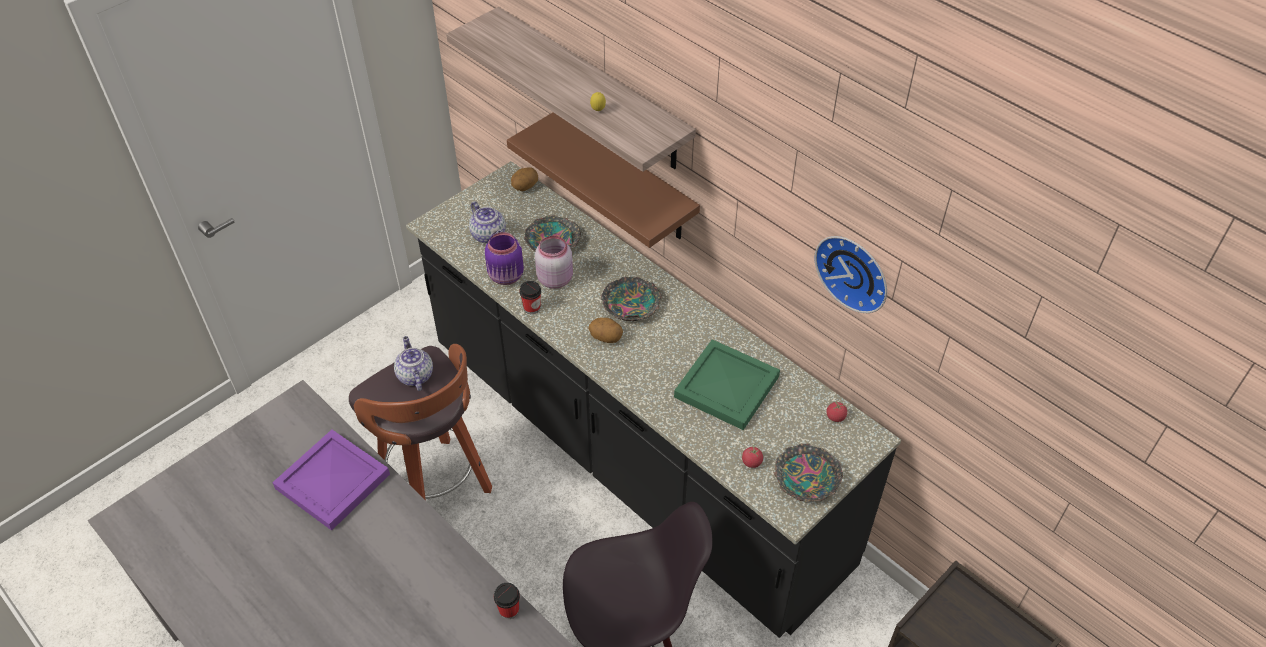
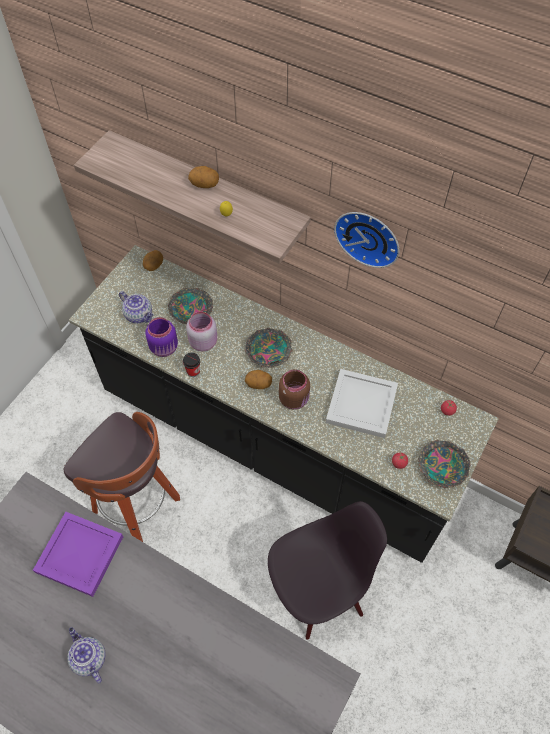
camera: 15 degrees left, 10 degrees up
teapot [394,336,433,391] -> teapot moved to [67,627,106,684]
cup [494,583,520,619] -> none
brown shelf [507,113,700,248] -> none
green tray [674,339,780,430] -> white tray [326,369,398,438]
wall clock [815,236,887,313] -> wall clock moved to [334,212,399,268]
none -> potato [188,166,219,188]
none -> brown jar [279,369,310,410]

